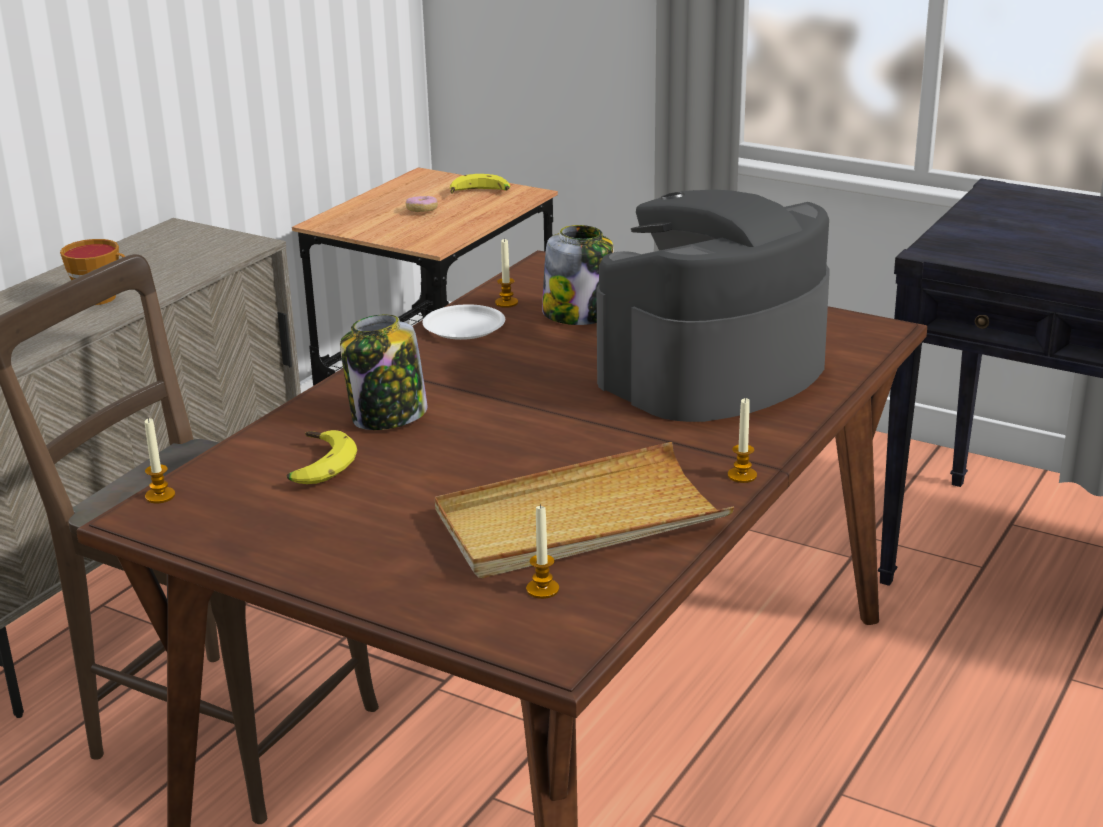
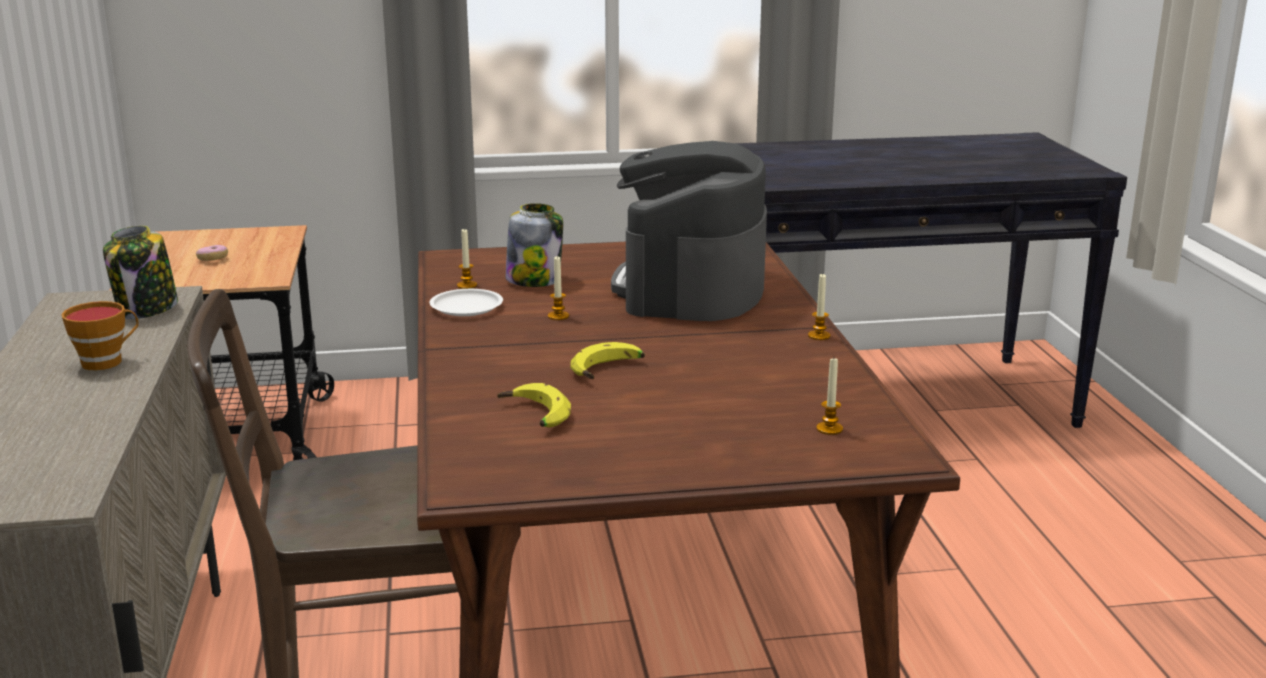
camera: 40 degrees left, 5 degrees down
candle [145,418,175,503] -> candle moved to [548,256,569,320]
jar [340,314,428,430] -> jar moved to [103,225,178,319]
beige tray [435,442,734,578] -> none
banana [450,174,510,193] -> banana moved to [570,342,645,379]

